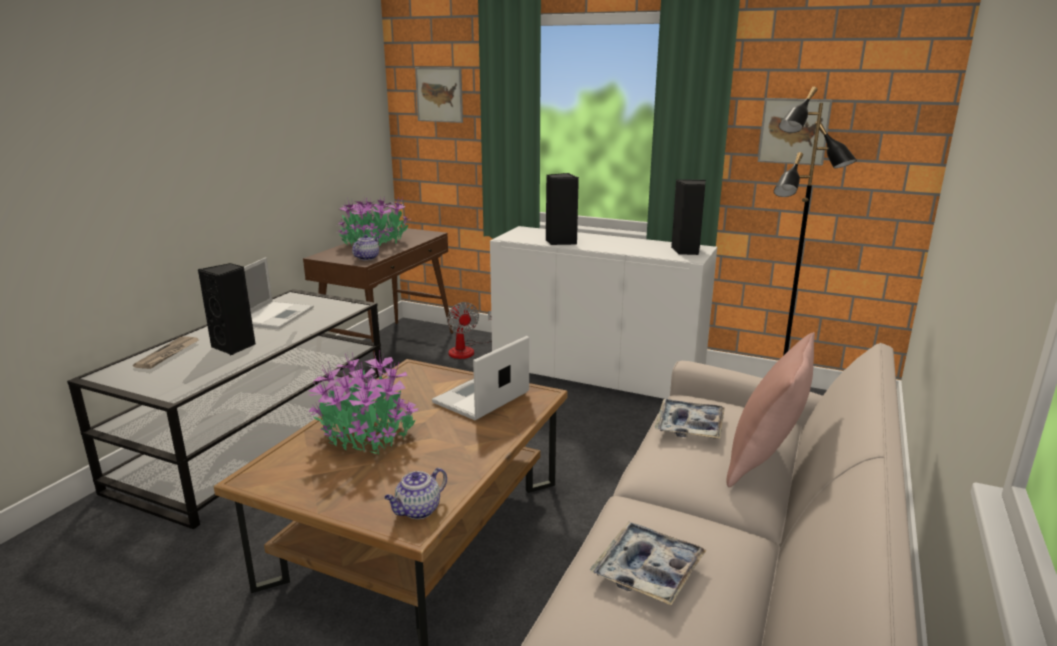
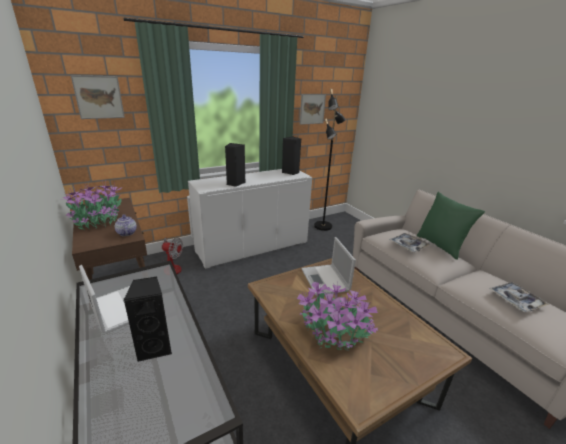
camera: 55 degrees left, 5 degrees up
newspaper [133,336,199,369] -> none
teapot [384,468,447,519] -> none
pink pillow [726,332,815,487] -> green pillow [417,192,485,260]

